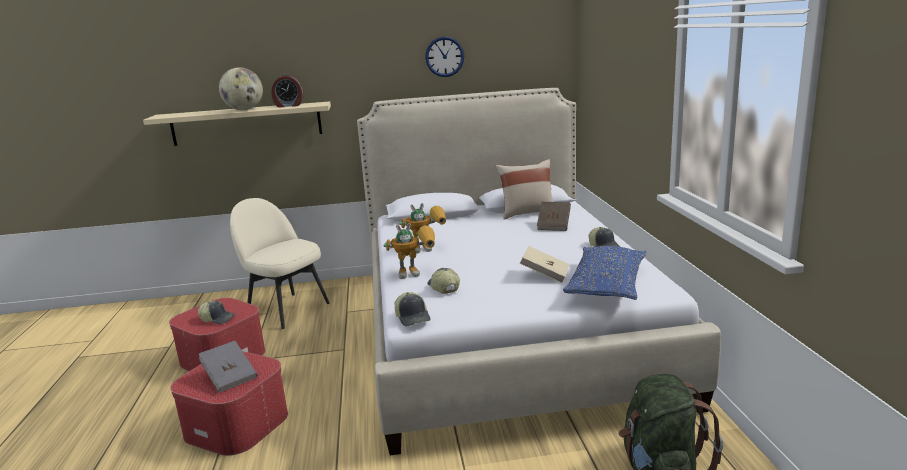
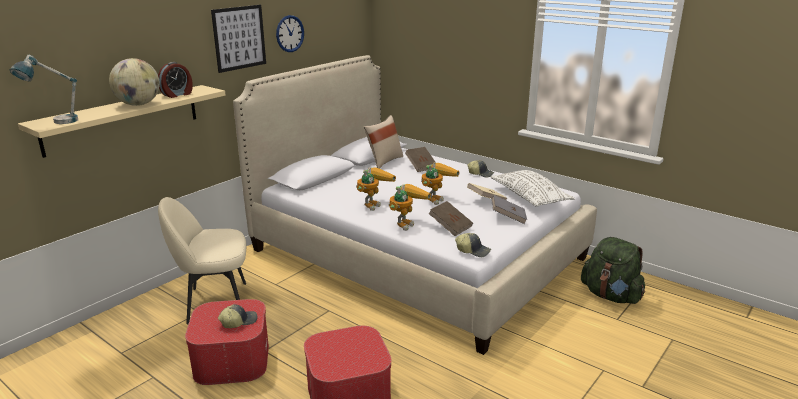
camera: 45 degrees left, 5 degrees up
grey book [198,341,257,393] -> grey book moved to [491,195,527,224]
cap [427,268,460,294] -> brown book [428,201,473,236]
blue pillow [563,246,647,300] -> white pillow [490,170,575,207]
none -> table lamp [9,55,78,124]
none -> picture [211,5,266,73]
none -> toy robot [421,162,460,205]

